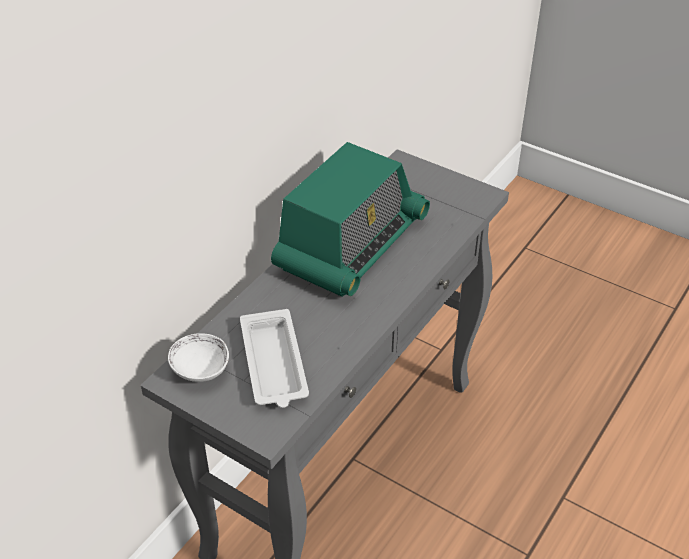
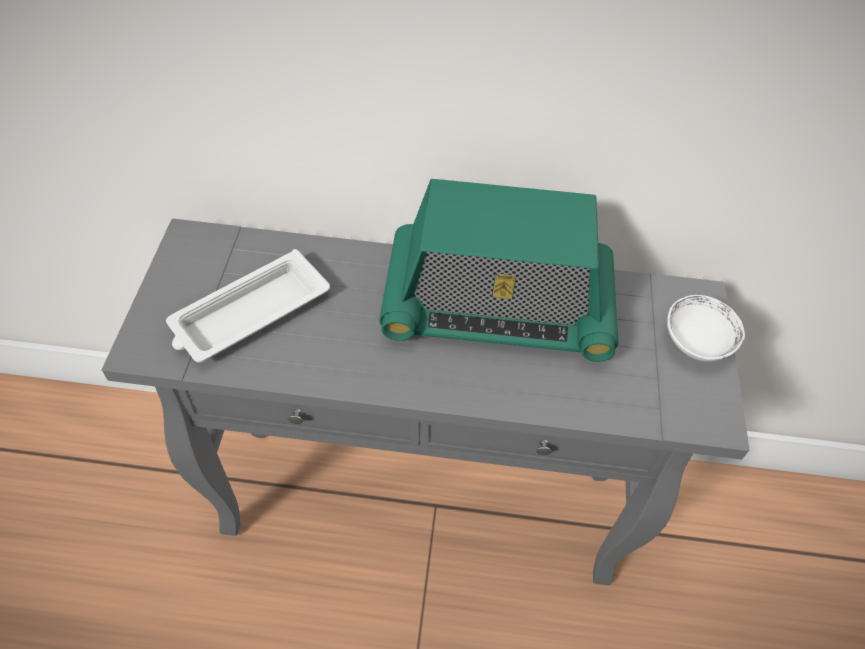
camera: 60 degrees right, 10 degrees up
white bowl [168,333,229,382] -> white bowl moved to [667,295,745,362]

